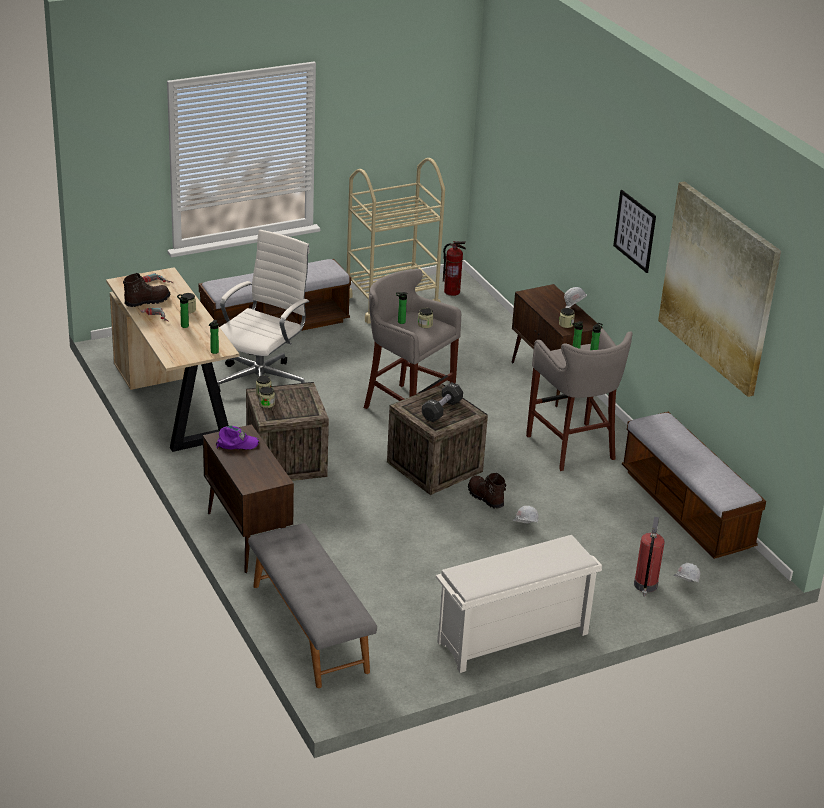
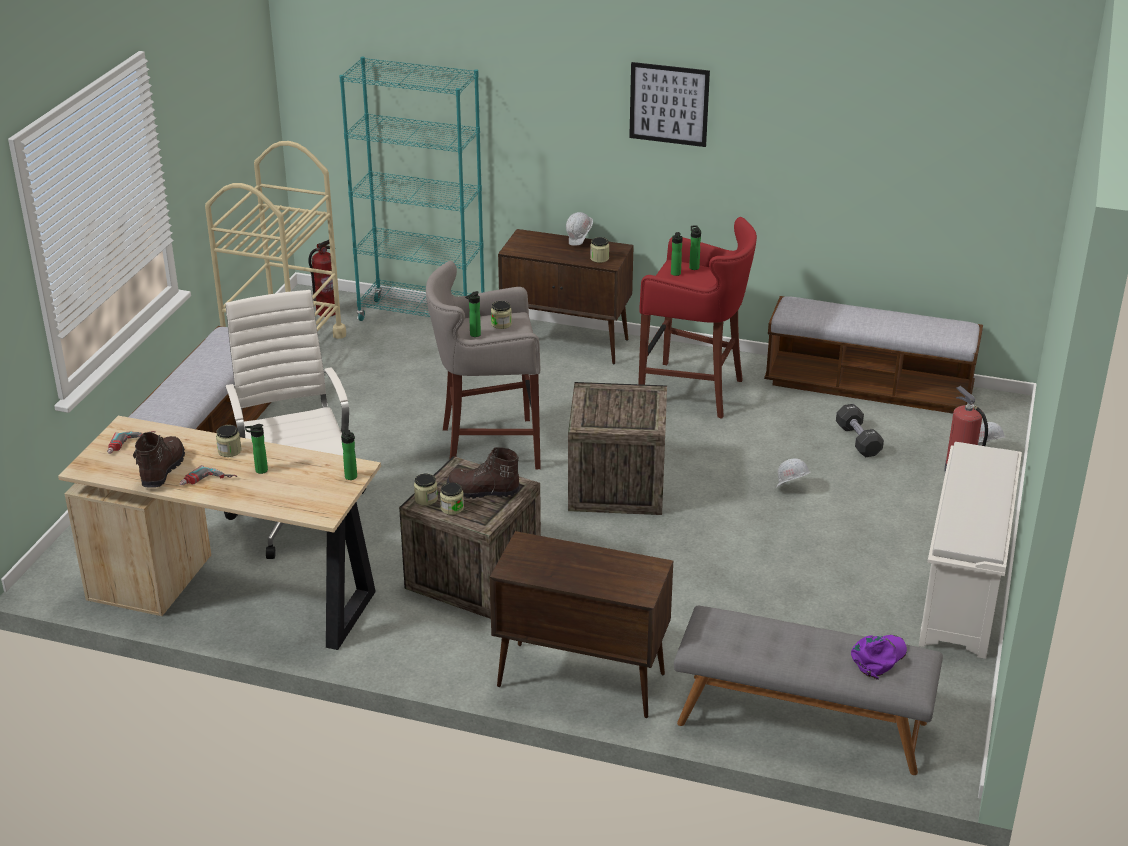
camera: 45 degrees left, 0 degrees up
purple cap [216,426,259,450] -> purple cap moved to [851,635,907,680]
black dumbbell [422,382,463,422] -> black dumbbell moved to [836,404,884,457]
brown boot [468,473,506,509] -> brown boot moved to [447,447,520,499]
grey stool [526,328,633,471] -> red stool [638,217,757,419]
picture [658,181,781,397] -> none
none -> turquoise bookcase [339,57,484,321]

